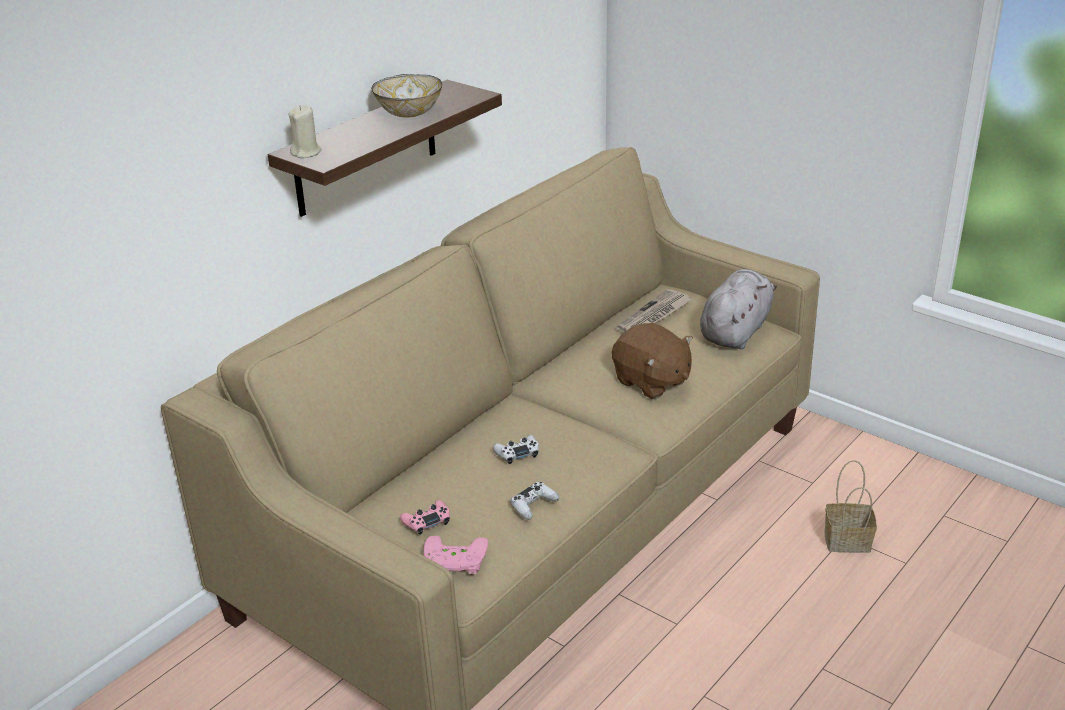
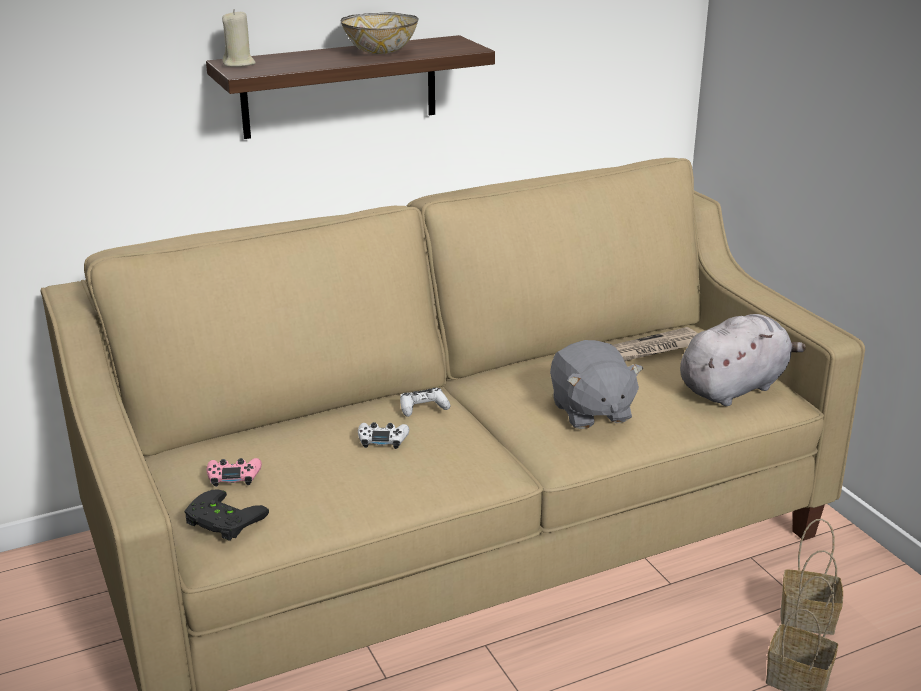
camera: 25 degrees right, 5 degrees down
pink game controller [424,536,489,574] -> black game controller [185,489,269,541]
white game controller [510,482,560,520] -> white game controller moved to [400,388,450,417]
brown plush toy [612,323,693,399] -> grey plush toy [550,340,643,429]
none -> basket [780,519,843,635]

